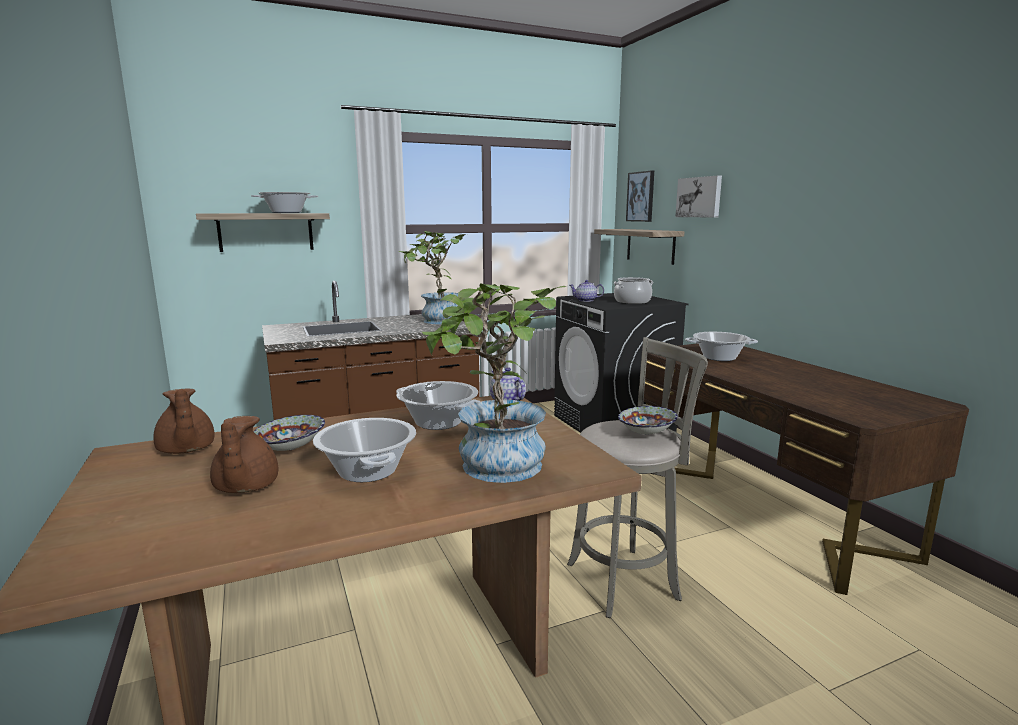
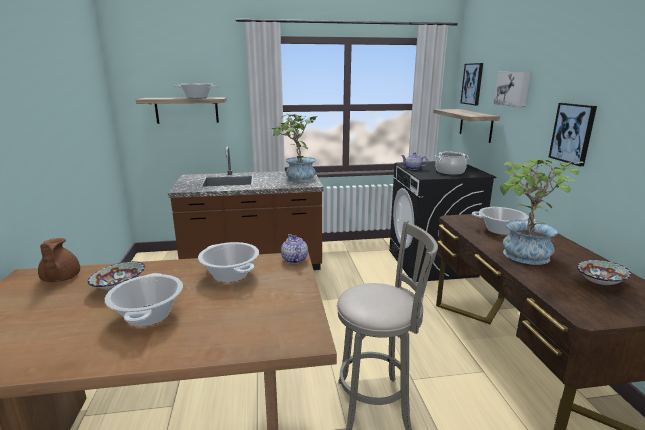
camera: 15 degrees right, 5 degrees up
brown teapot [210,416,278,493] -> none
potted plant [422,283,566,483] -> potted plant moved to [500,159,584,265]
bowl [618,406,678,435] -> bowl moved to [577,260,631,285]
none -> picture [549,103,597,166]

